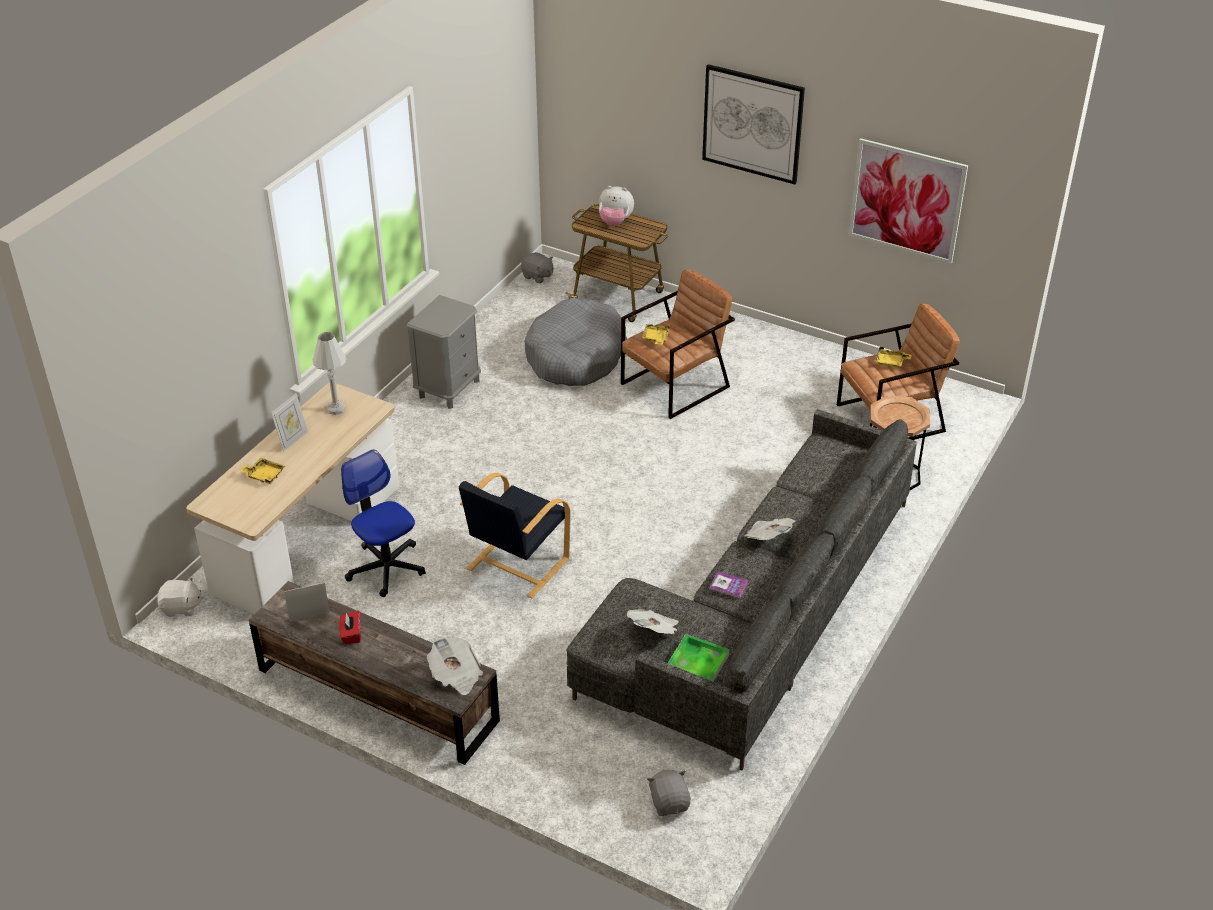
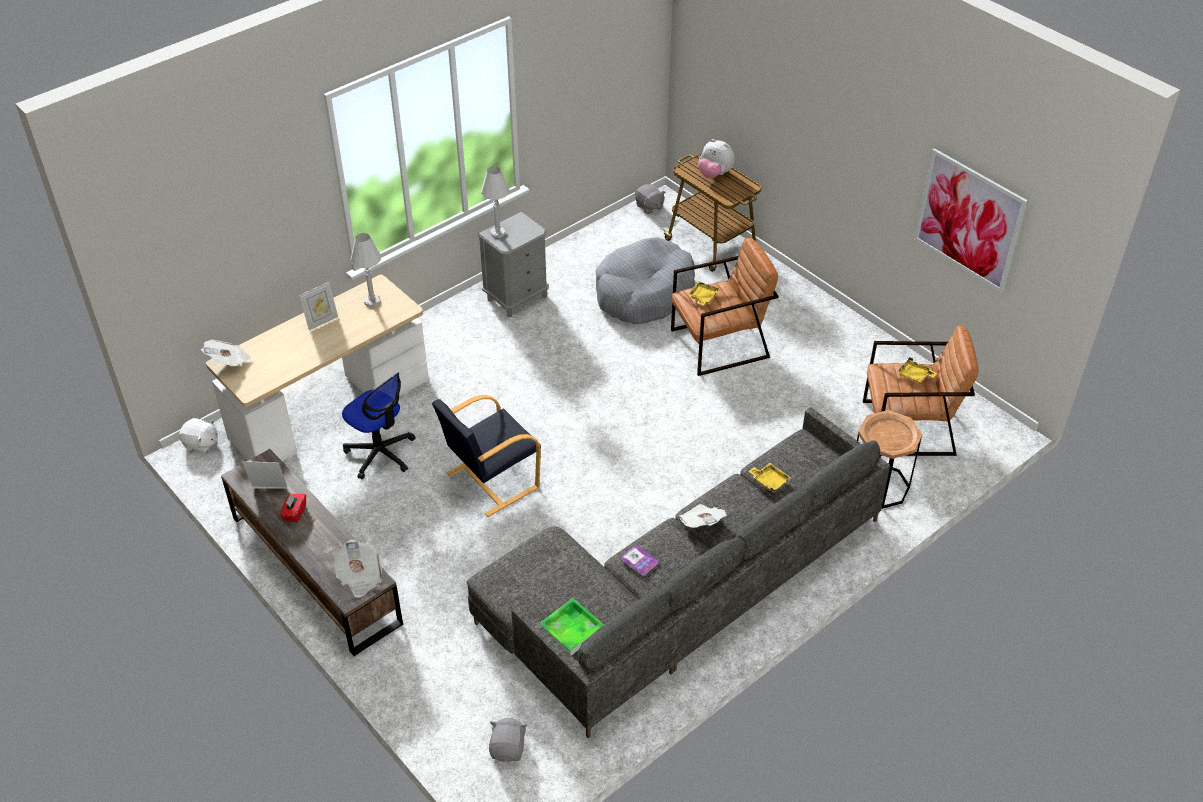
camera: 20 degrees right, 5 degrees up
yellow tray [240,458,285,484] -> yellow tray moved to [749,463,791,492]
office chair [341,450,426,597] -> office chair turned 150 degrees clockwise [342,372,415,480]
newspaper [627,610,679,634] -> newspaper moved to [201,339,254,367]
picture [702,64,805,184] -> none
none -> white table lamp [481,166,509,238]

